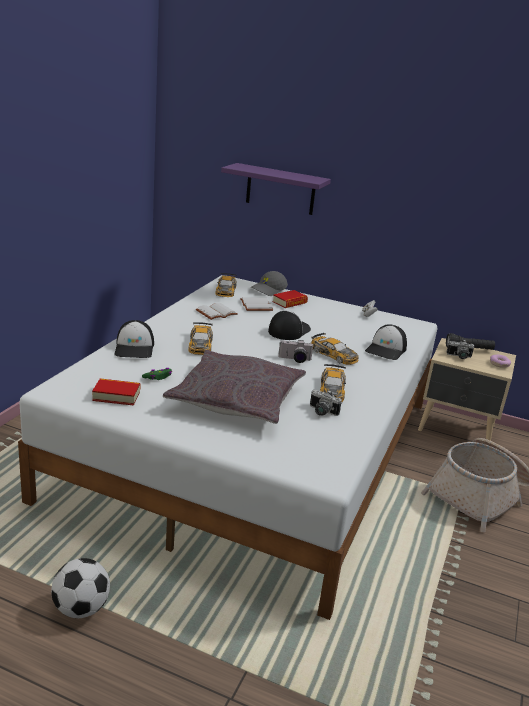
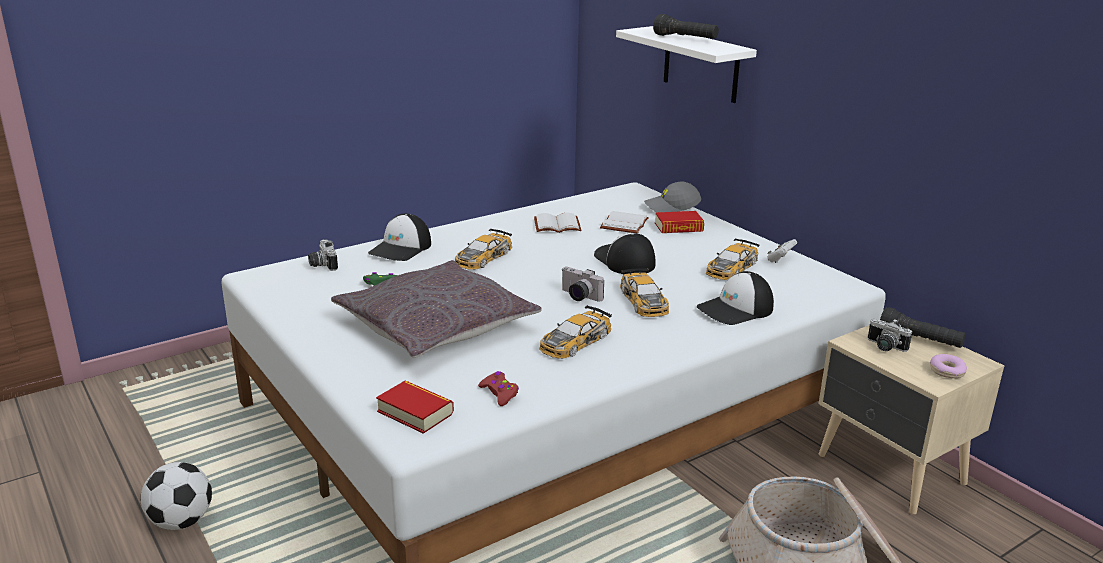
camera: 35 degrees right, 0 degrees up
book [92,379,140,406] -> book moved to [376,380,454,434]
toy car [216,273,237,297] -> toy car moved to [706,238,760,280]
purple shelf [221,163,331,215] -> white shelf [616,26,757,103]
cap [268,311,311,340] -> cap turned 90 degrees counterclockwise [594,233,655,274]
camera [310,390,342,416] -> camera moved to [308,239,338,271]
none -> red game controller [478,371,519,406]
none -> black flashlight [653,14,719,39]

